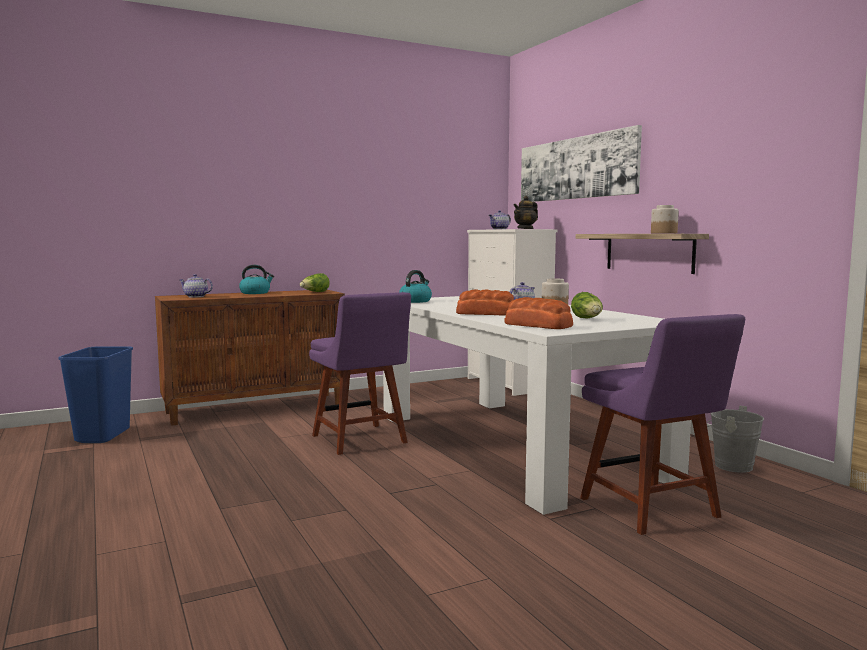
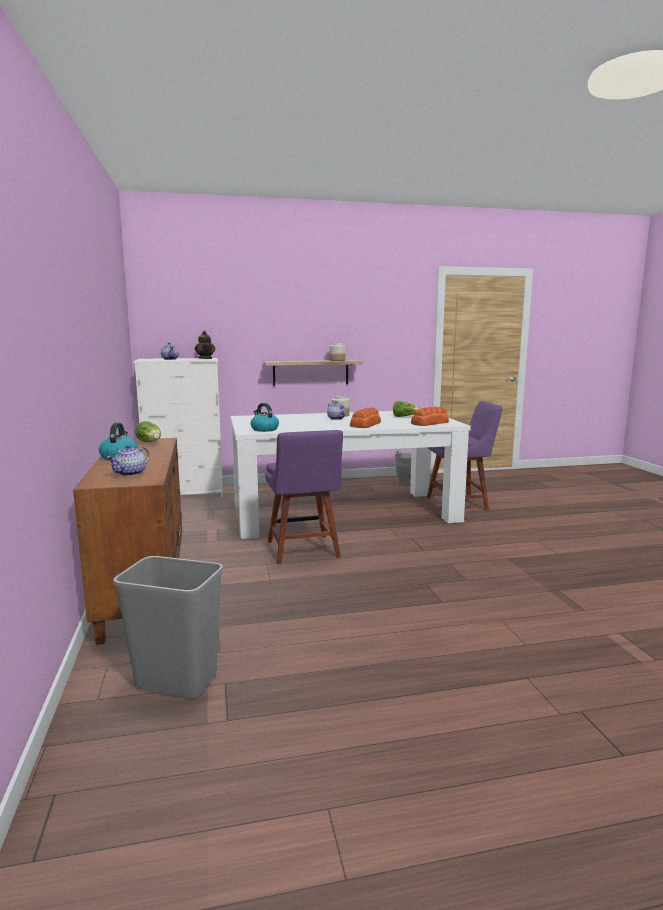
camera: 75 degrees left, 5 degrees up
blue trash can [58,347,133,443] -> grey trash can [113,556,223,697]
purple chair [309,292,411,455] -> purple chair turned 90 degrees clockwise [265,430,343,564]
picture [521,125,642,202] -> none

